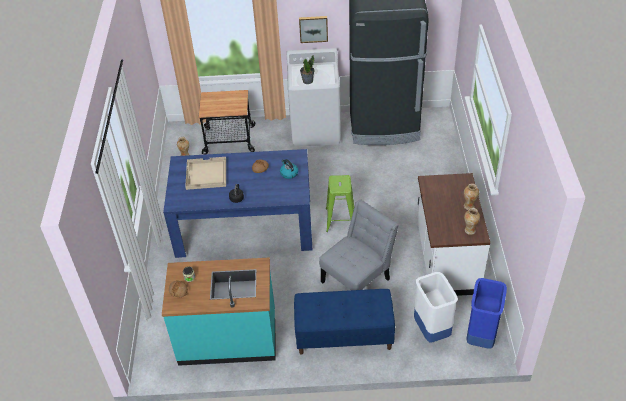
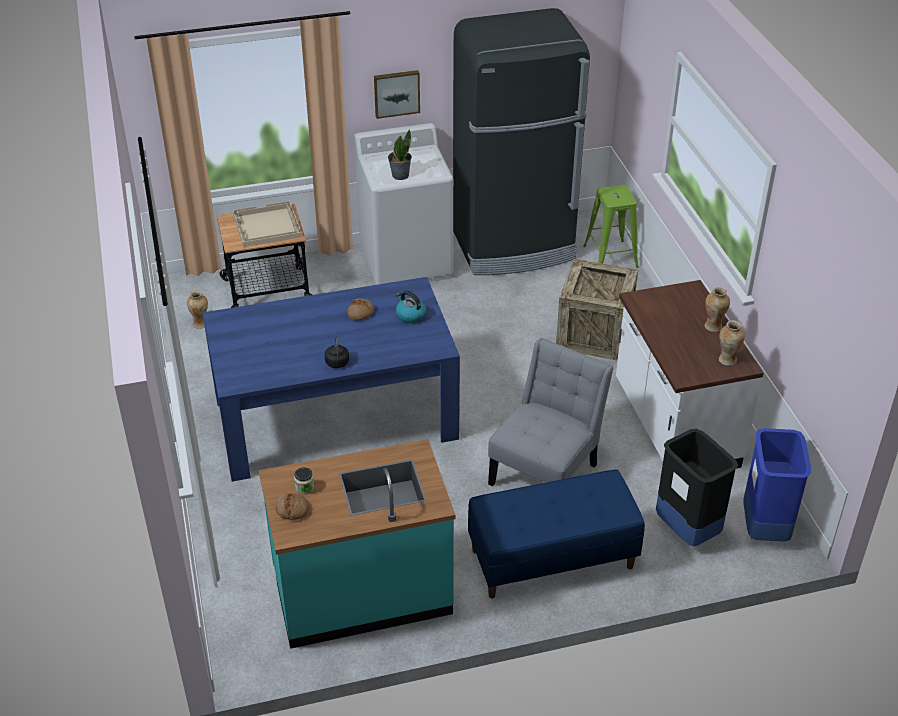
camera: 15 degrees left, 5 degrees down
beige tray [185,157,226,190] -> beige tray moved to [233,201,302,247]
green stool [326,175,354,232] -> green stool moved to [583,185,638,268]
white trash can [414,272,458,342] -> black trash can [656,429,738,546]
none -> crate [556,259,638,361]

